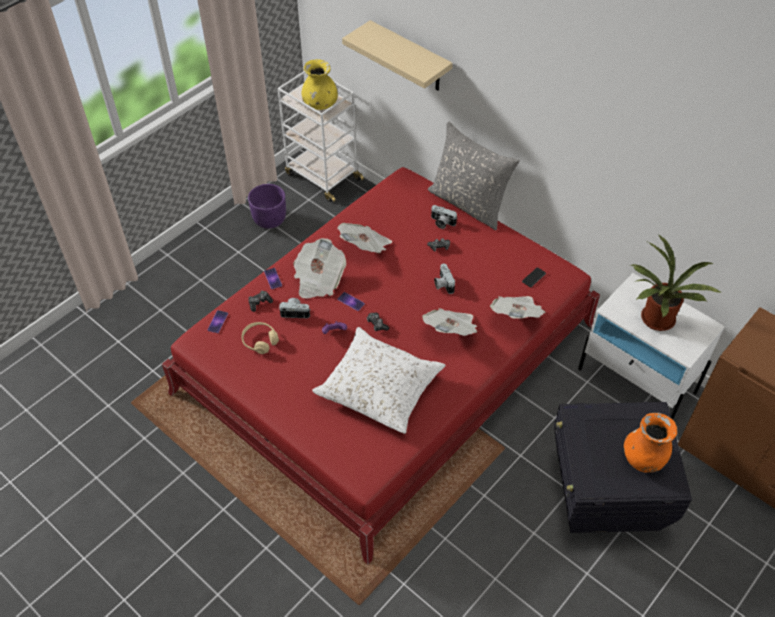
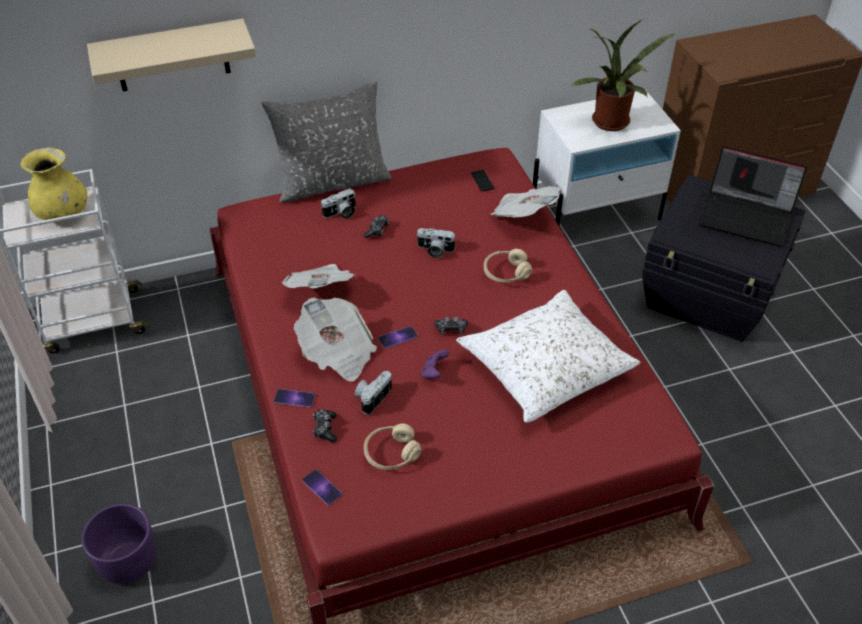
camera: 60 degrees left, 5 degrees down
purple planter [248,184,286,229] -> purple planter moved to [82,504,156,584]
newspaper [422,308,477,336] -> beige headphones [484,249,532,283]
orange vase [624,413,677,472] -> laptop [698,146,807,247]

